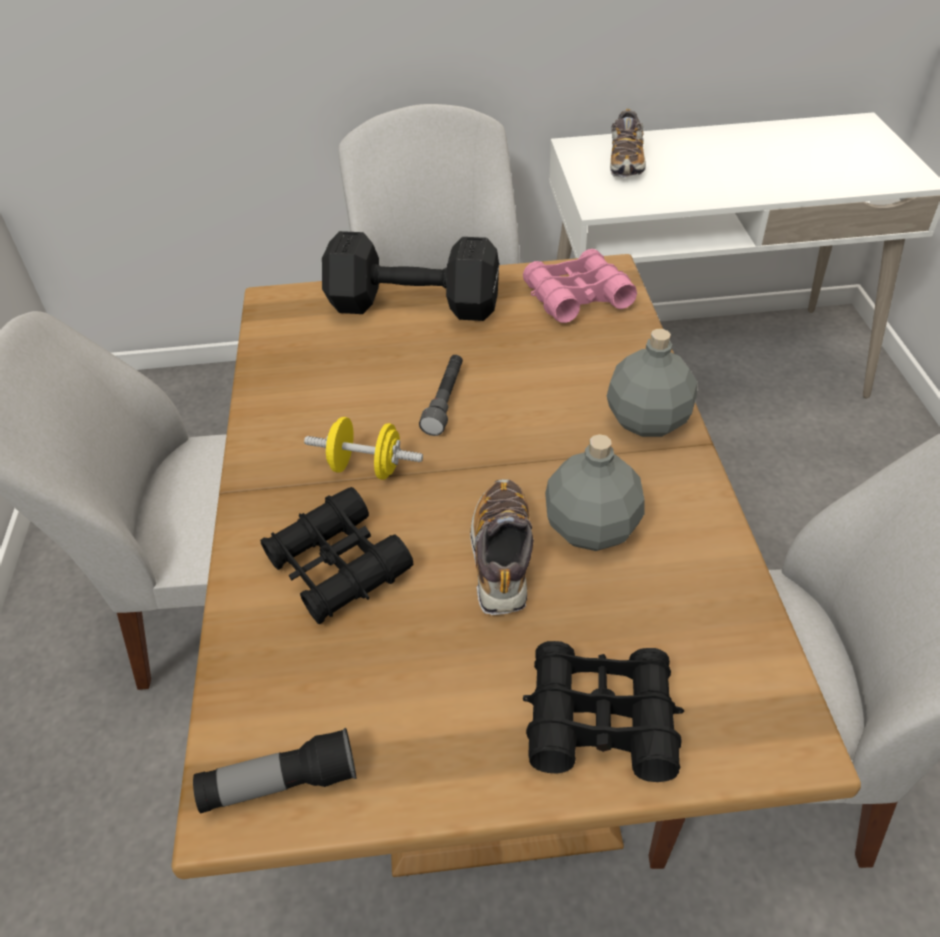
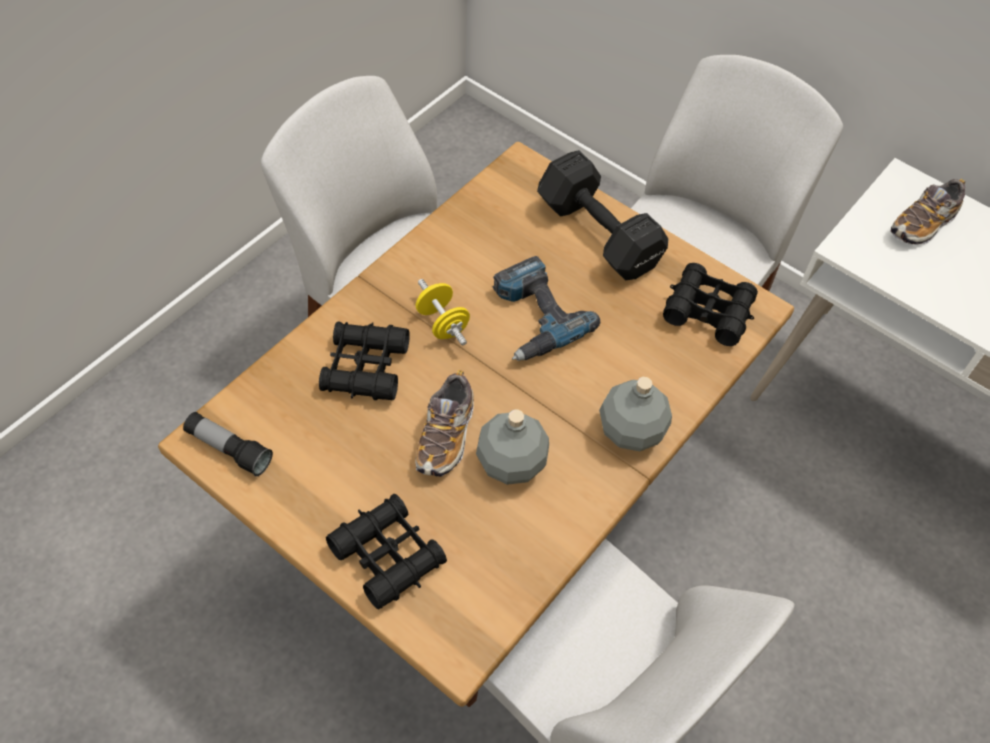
camera: 40 degrees right, 10 degrees up
grey flashlight [419,355,463,436] -> power drill [493,256,600,361]
shoe [470,479,534,615] -> shoe turned 150 degrees clockwise [415,370,474,477]
pink binoculars [523,249,637,323] -> black binoculars [663,263,758,346]

